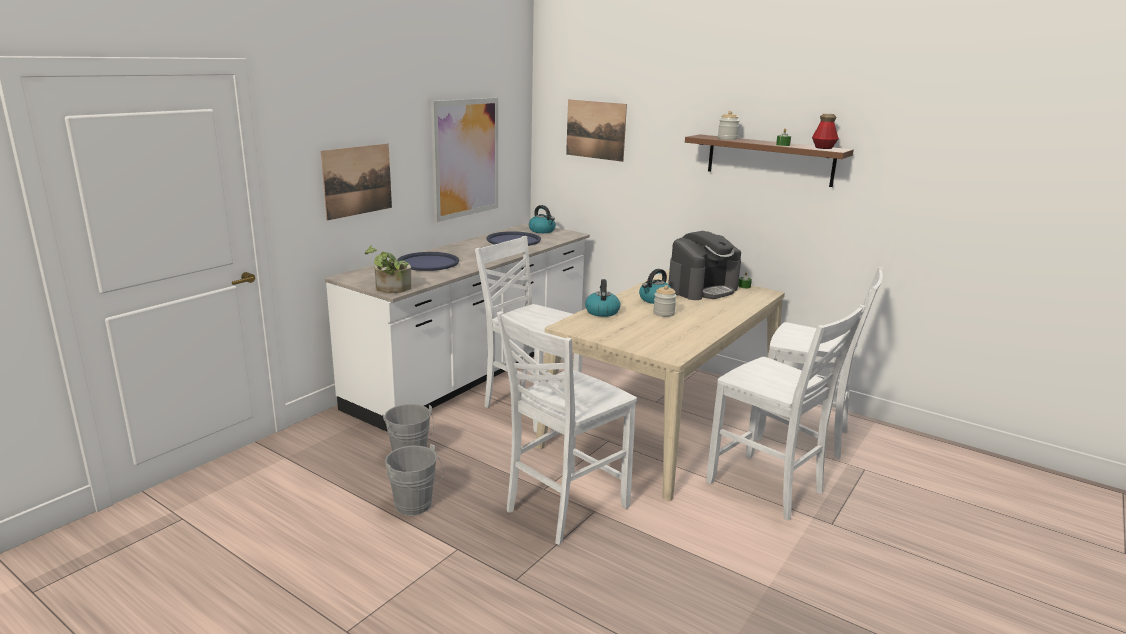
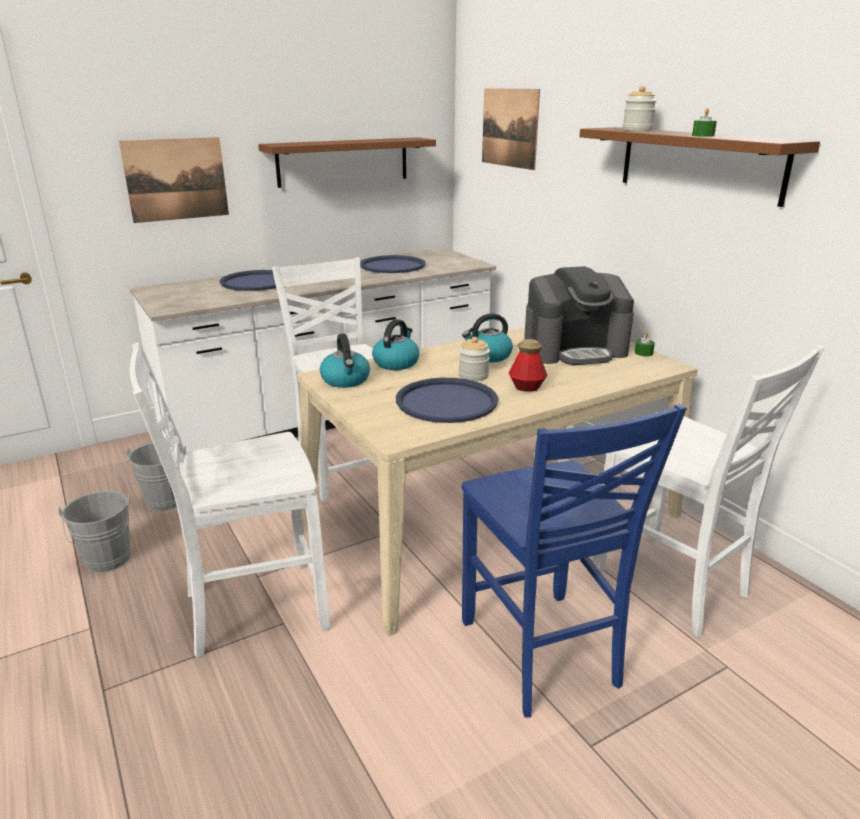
camera: 25 degrees right, 5 degrees up
potted plant [365,246,411,293] -> none
picture [431,98,498,222] -> brown shelf [258,137,436,188]
kettle [529,205,556,233] -> kettle moved to [320,334,370,388]
white chair [706,305,866,520] -> blue chair [462,404,687,718]
bottle [812,114,839,149] -> bottle moved to [509,339,547,392]
none -> blue tray [396,378,498,423]

